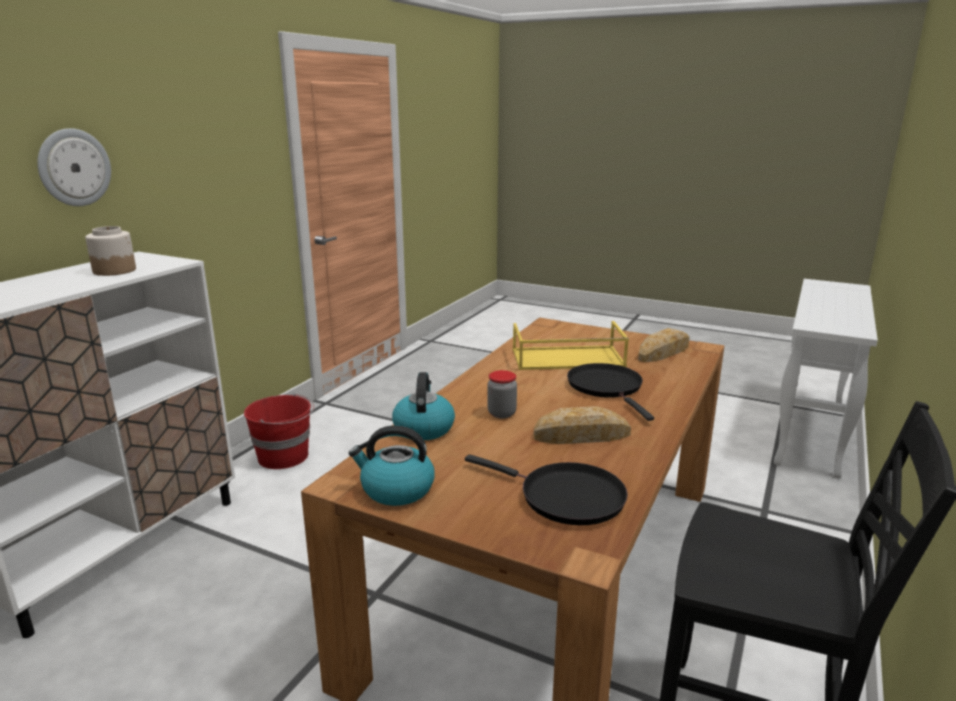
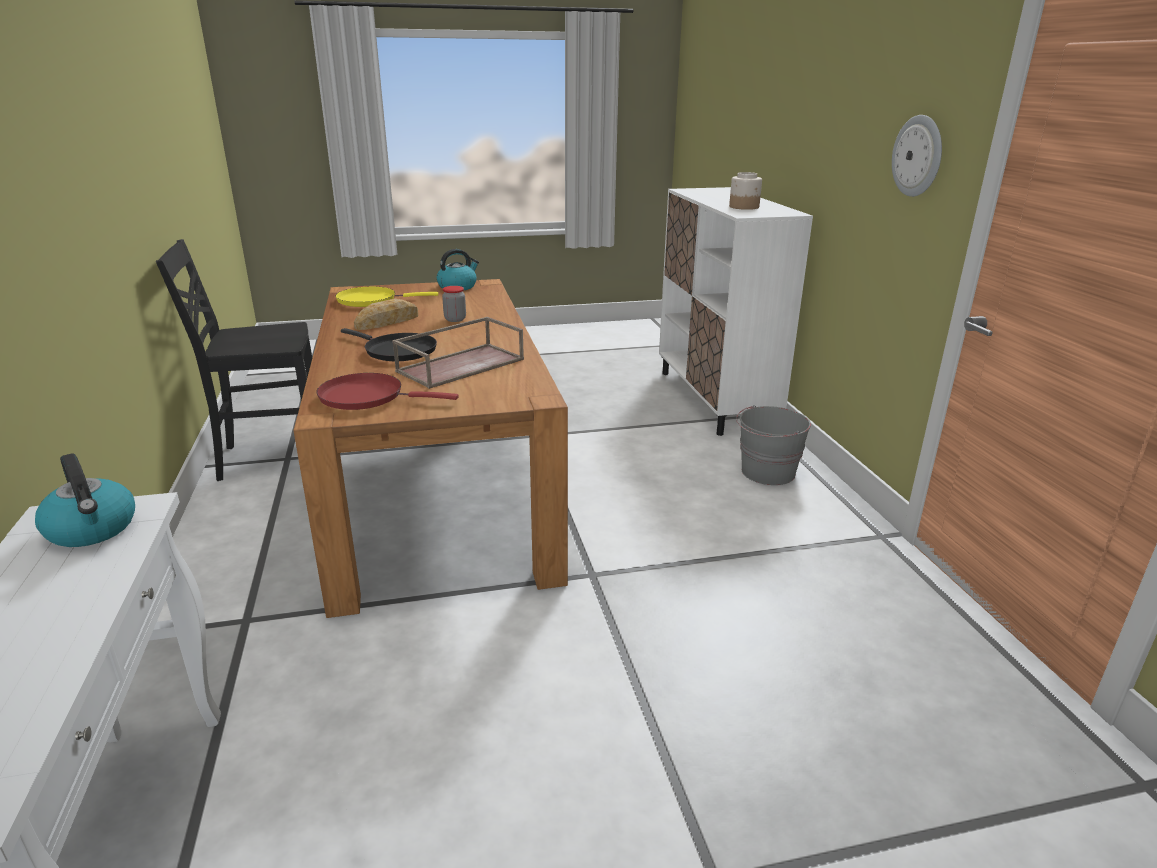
camera: 140 degrees right, 5 degrees up
wall clock [37,128,111,206] -> wall clock moved to [892,115,942,197]
red bucket [244,393,314,469] -> grey bucket [736,405,811,485]
kettle [392,372,455,440] -> kettle moved to [35,453,135,547]
black frying pan [465,454,628,525] -> yellow frying pan [335,287,438,307]
yellow tray [513,321,629,370] -> brown tray [392,317,524,389]
bread [638,328,690,362] -> red frying pan [316,373,458,410]

